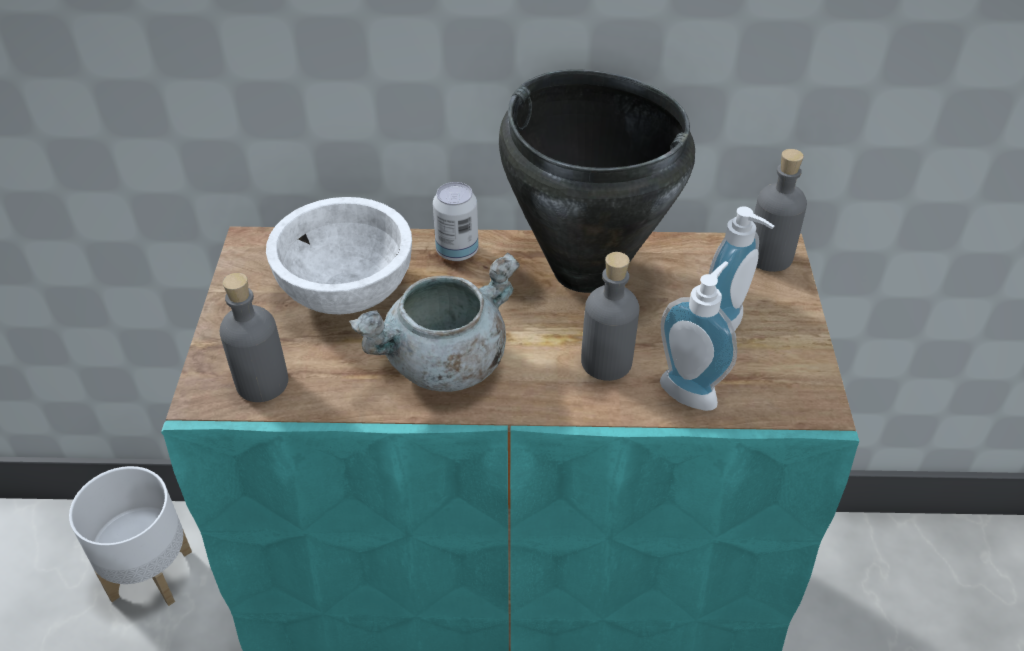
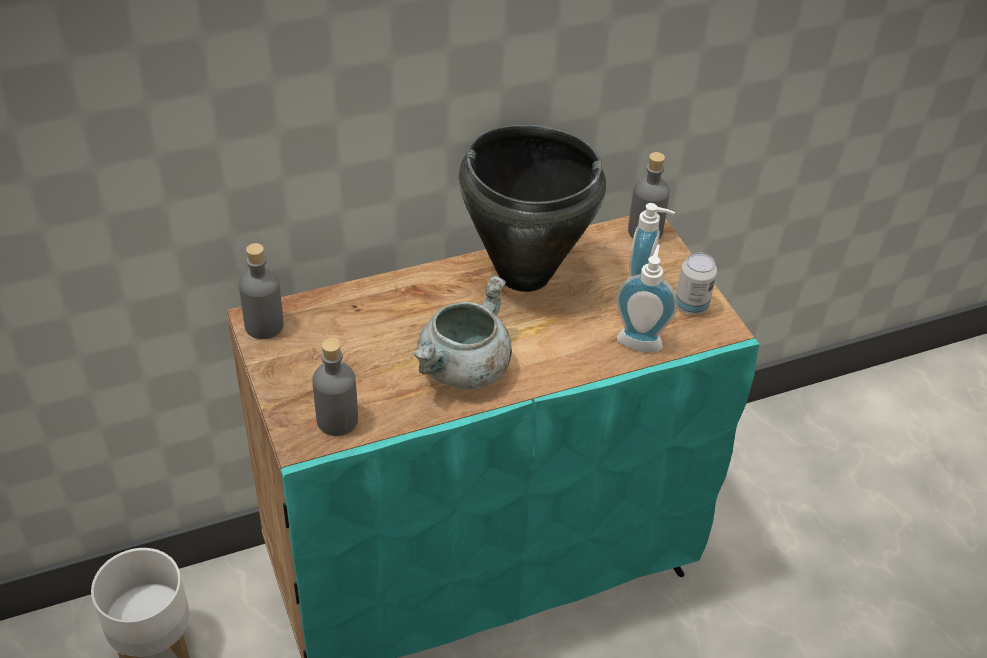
camera: 25 degrees left, 0 degrees up
white bowl [266,197,412,315] -> none
can [433,182,478,261] -> can moved to [676,253,717,315]
grey bottle [581,252,640,381] -> grey bottle moved to [239,243,284,339]

